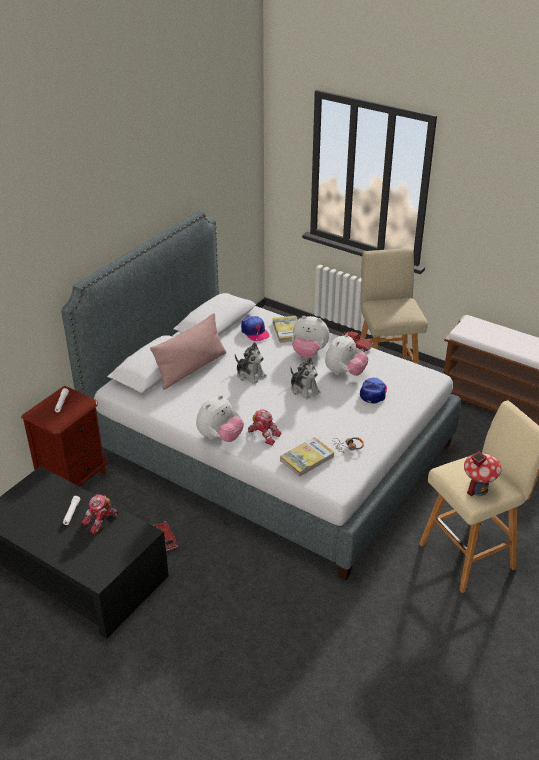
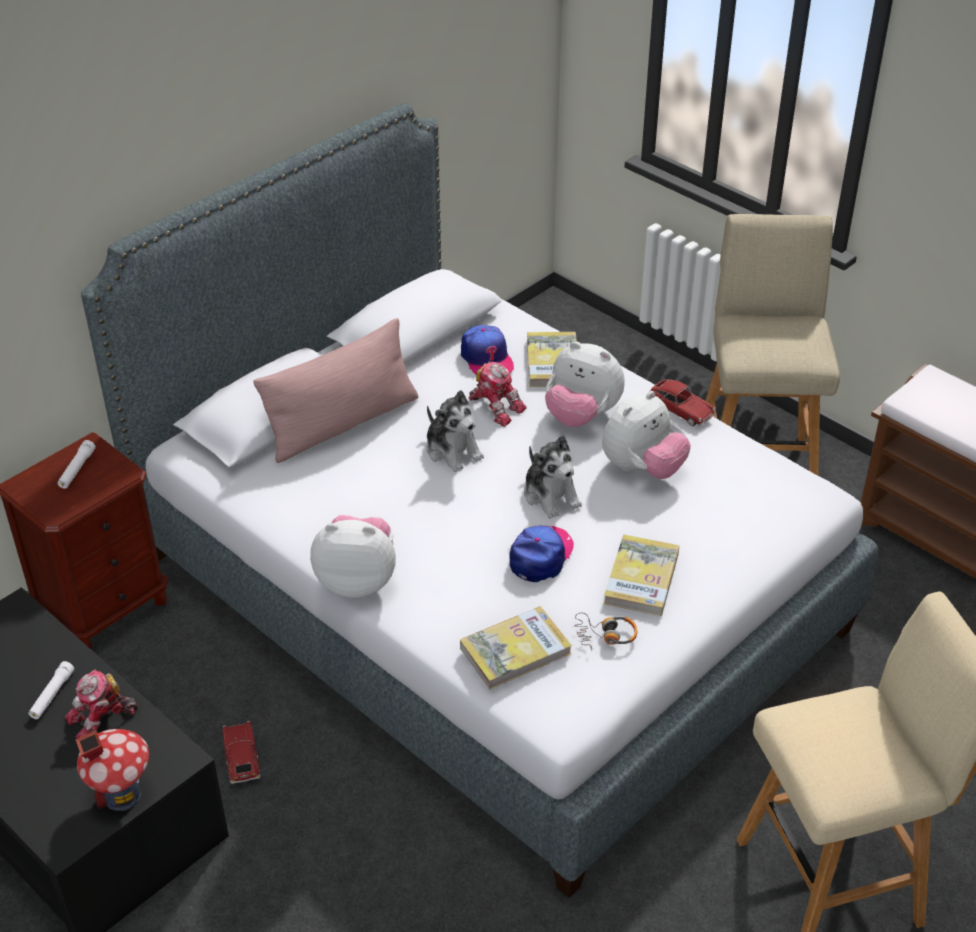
camera: 10 degrees right, 5 degrees up
plush toy [196,395,244,442] -> plush toy turned 135 degrees counterclockwise [310,515,396,598]
toy robot [248,409,282,445] -> toy robot moved to [468,362,527,427]
cap [360,378,387,404] -> cap moved to [509,526,574,582]
toy house [464,451,502,496] -> toy house moved to [76,729,149,811]
none -> book [604,534,679,616]

